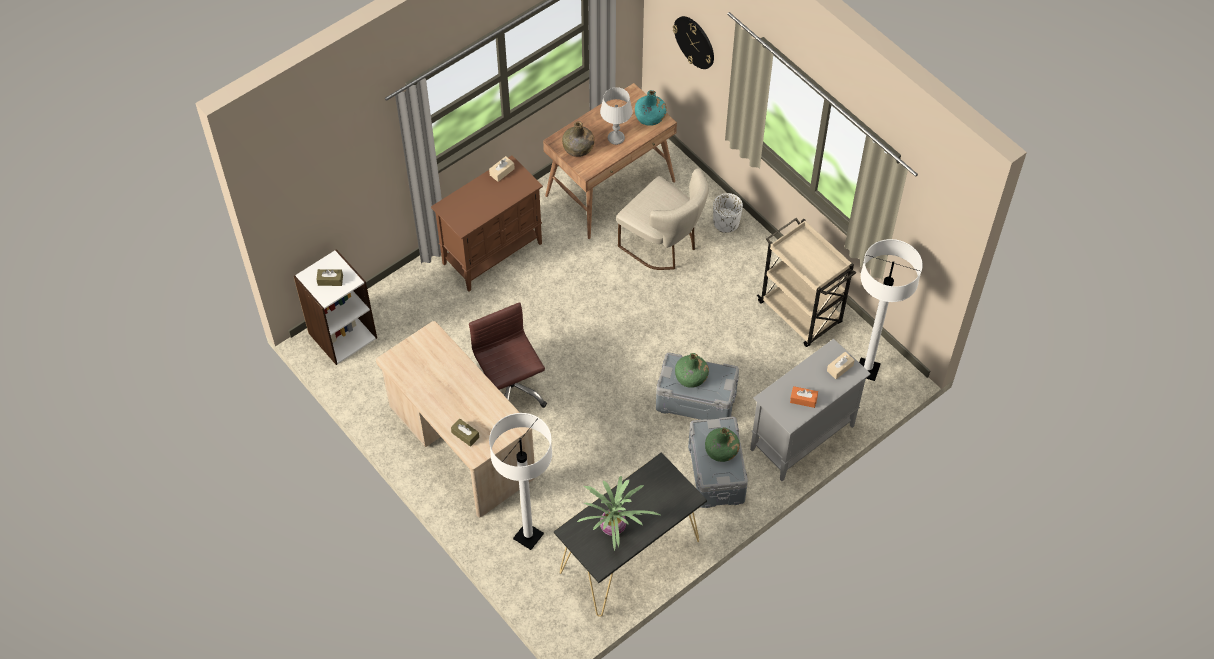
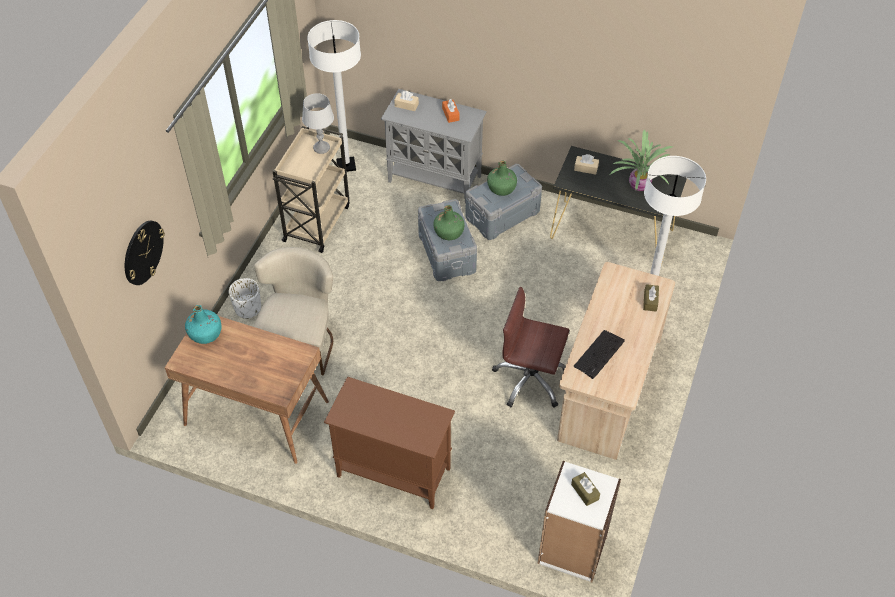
camera: 120 degrees left, 5 degrees down
brown office chair [469,302,547,408] -> brown office chair turned 75 degrees clockwise [492,287,569,408]
beige tissue box [489,156,515,182] -> beige tissue box moved to [574,154,599,175]
green bottle [562,121,594,157] -> none
grey table lamp [600,87,633,145] -> grey table lamp moved to [302,93,334,154]
none -> keyboard [573,330,625,379]

